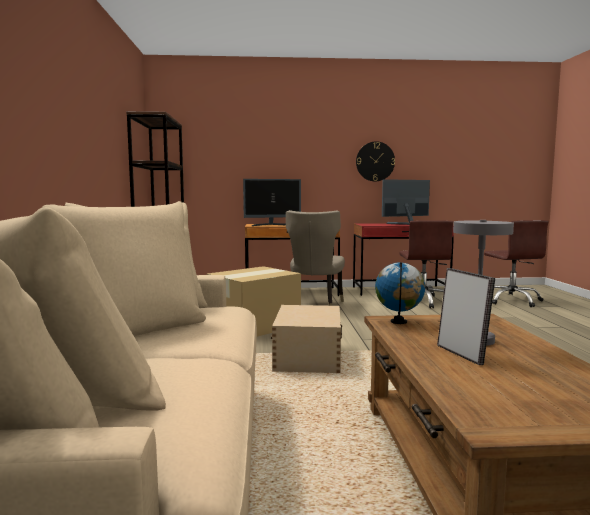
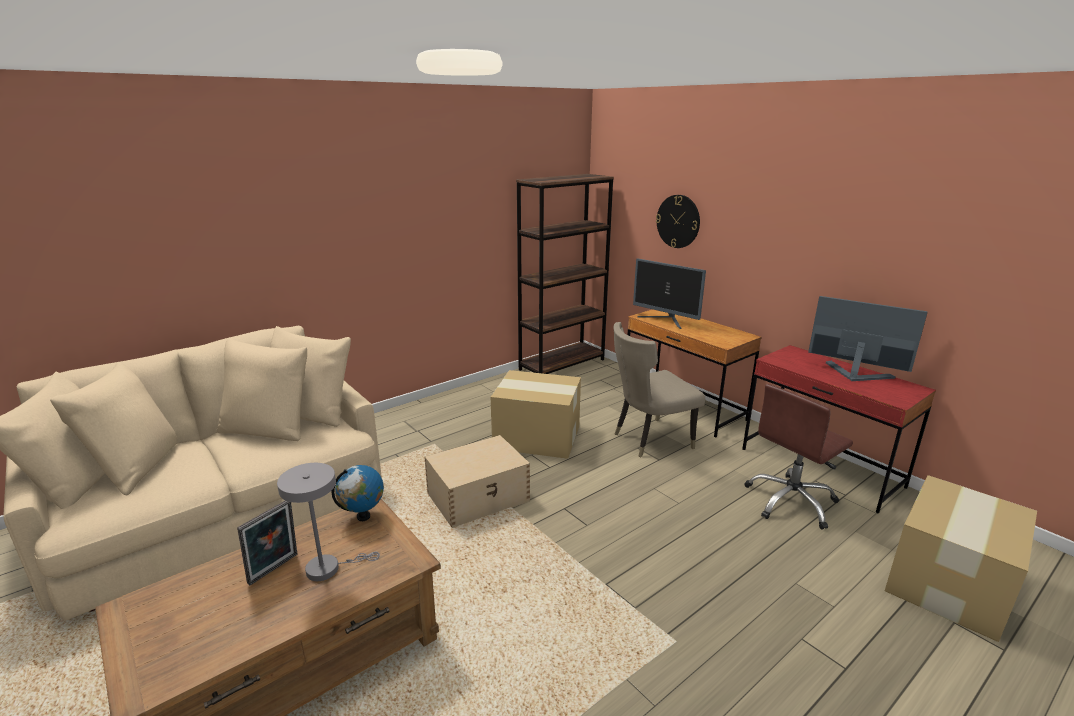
camera: 55 degrees right, 15 degrees up
wall clock [356,141,395,181] -> wall clock moved to [656,195,700,248]
brown office chair [484,220,548,307] -> cardboard box [885,475,1037,642]

